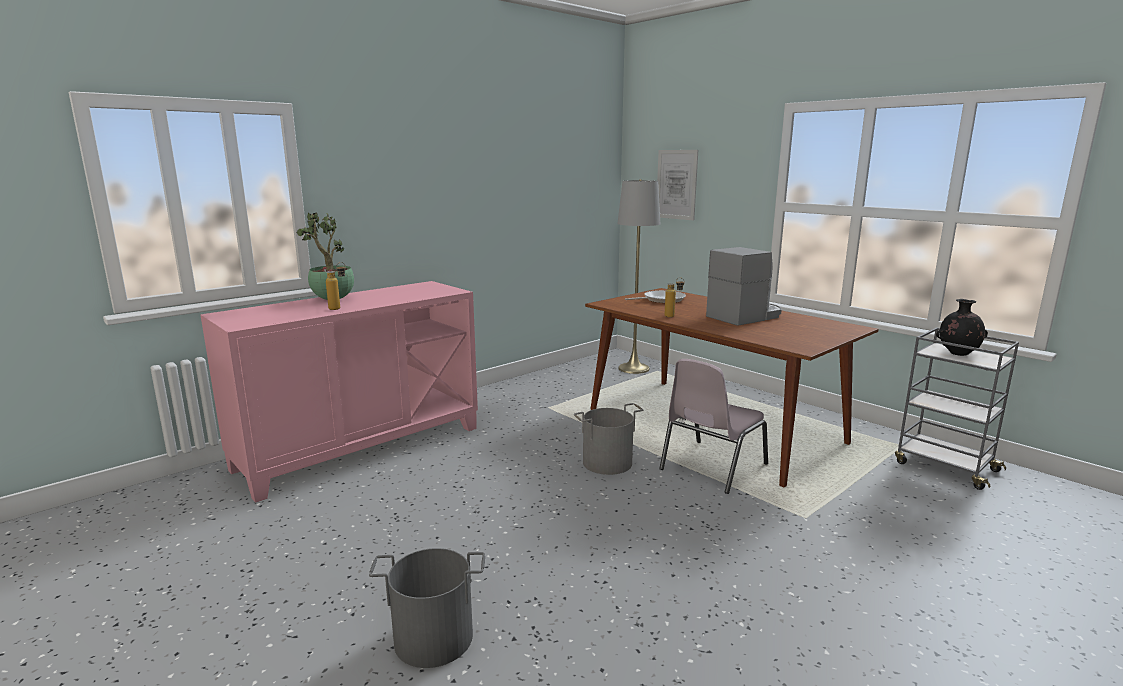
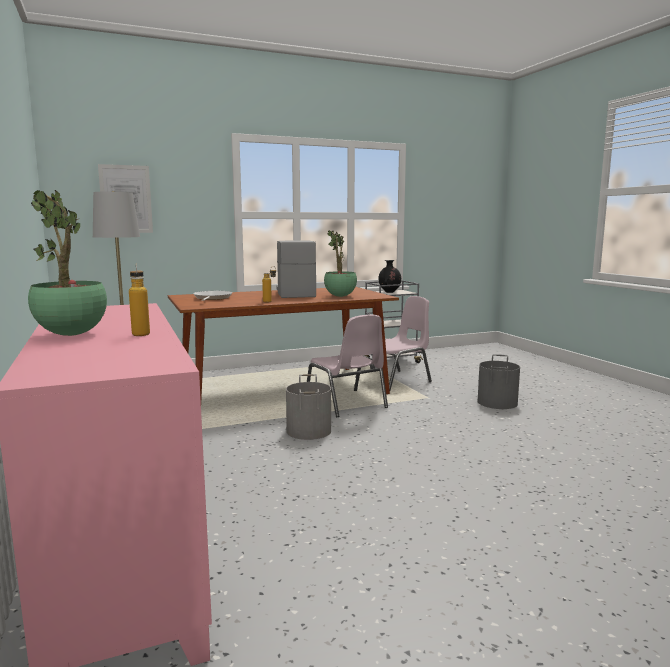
camera: 70 degrees left, 5 degrees down
grey bucket [369,548,485,668] -> grey bucket moved to [478,354,520,409]
none -> potted plant [324,231,357,297]
none -> pink chair [355,296,432,391]

